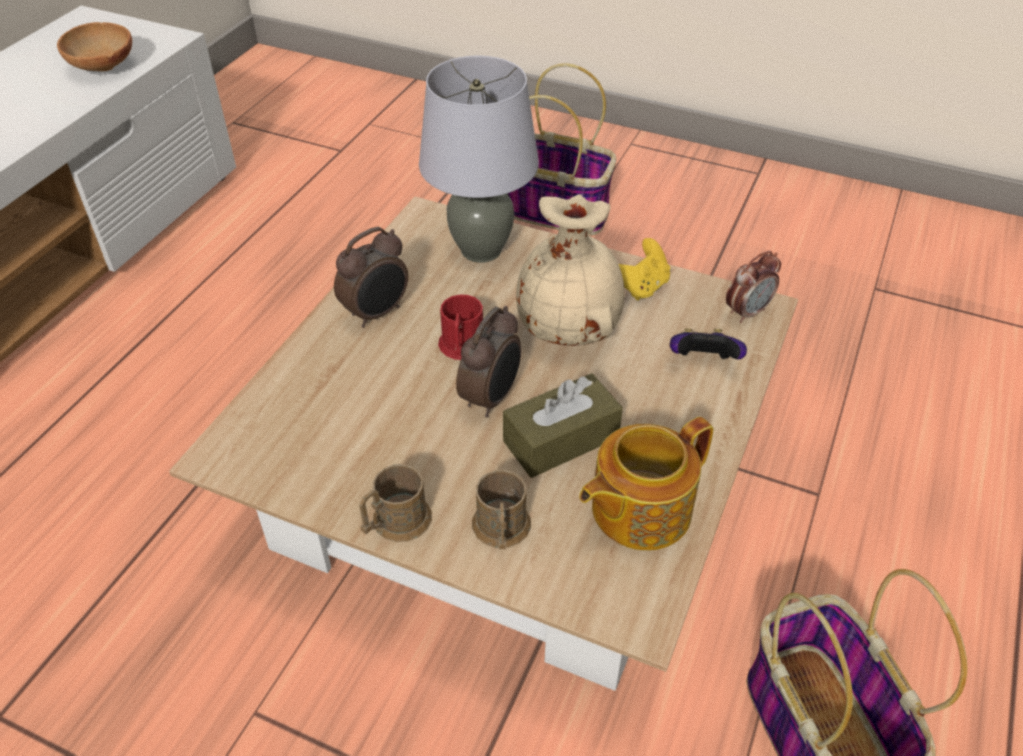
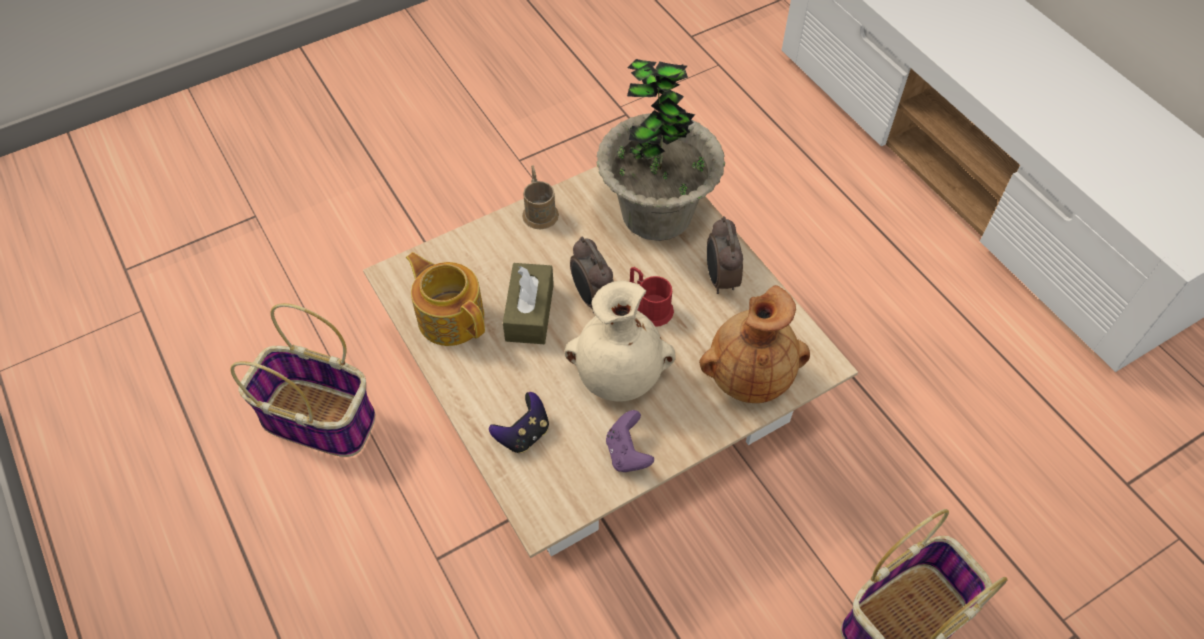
camera: 125 degrees right, 10 degrees up
brown bowl [57,22,132,71] -> none
grey table lamp [419,56,539,263] -> brown vase [699,285,810,403]
brown mug [472,470,531,549] -> none
teapot [579,417,713,550] -> teapot turned 45 degrees counterclockwise [406,252,485,346]
yellow game controller [618,238,670,301] -> purple game controller [606,410,654,472]
alarm clock [726,251,781,323] -> none
none -> potted plant [597,59,725,241]

